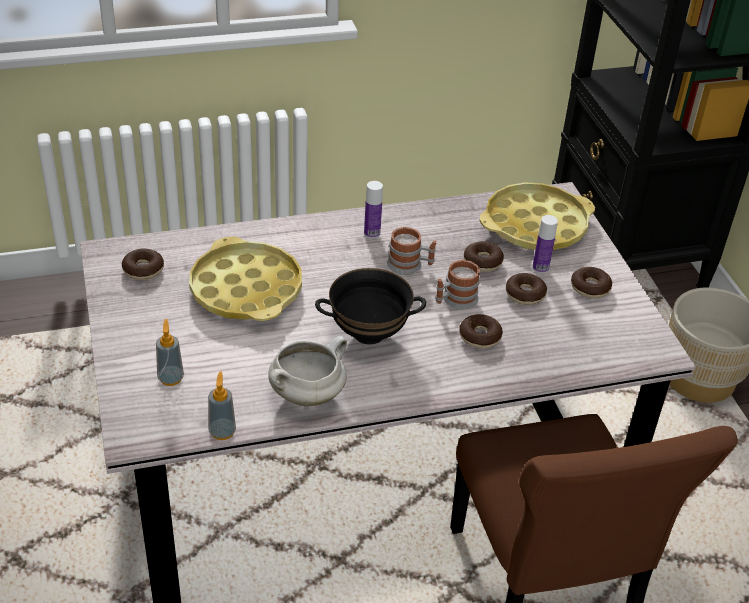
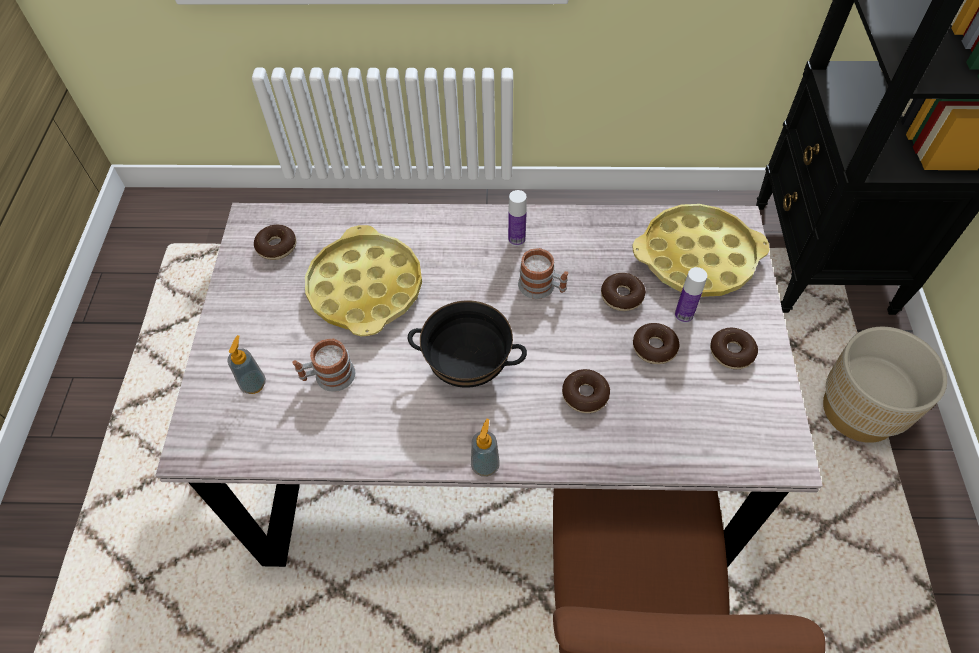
camera: 20 degrees right, 15 degrees up
soap dispenser [208,371,236,440] -> soap dispenser moved to [471,419,500,477]
white cooking pot [268,336,347,406] -> none
mug [435,260,480,309] -> mug moved to [292,338,355,392]

